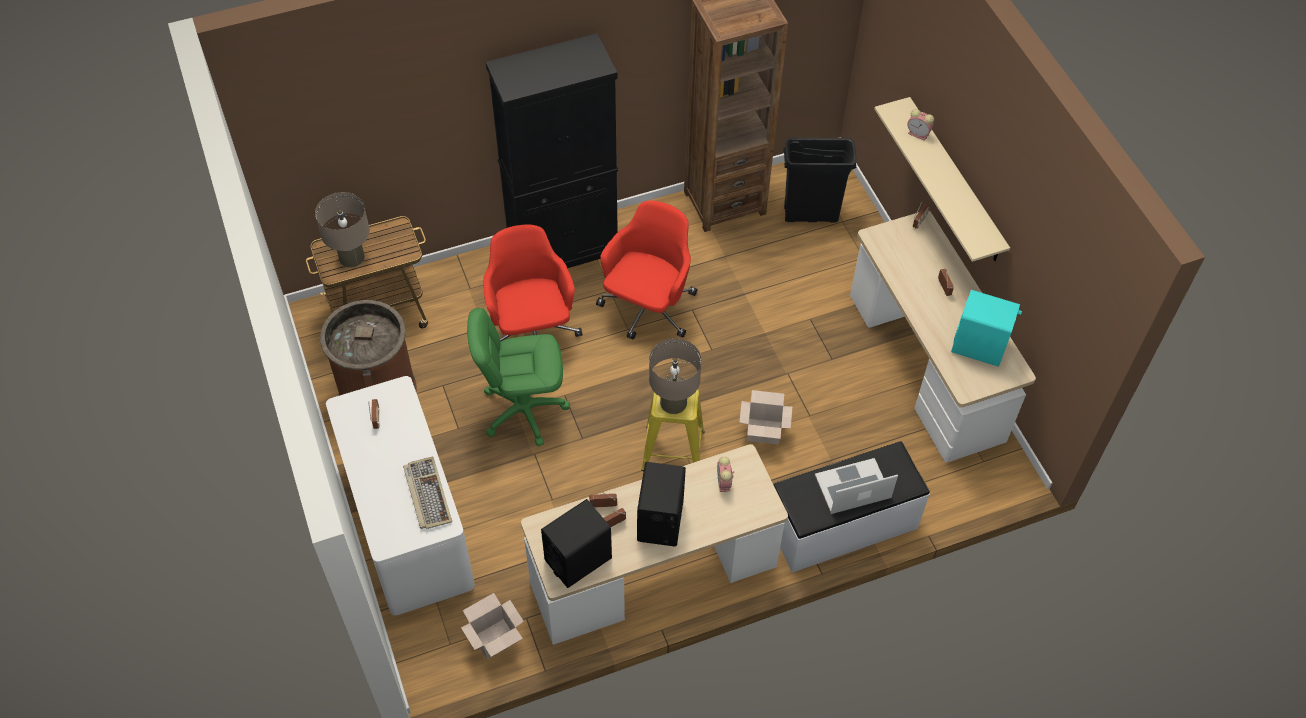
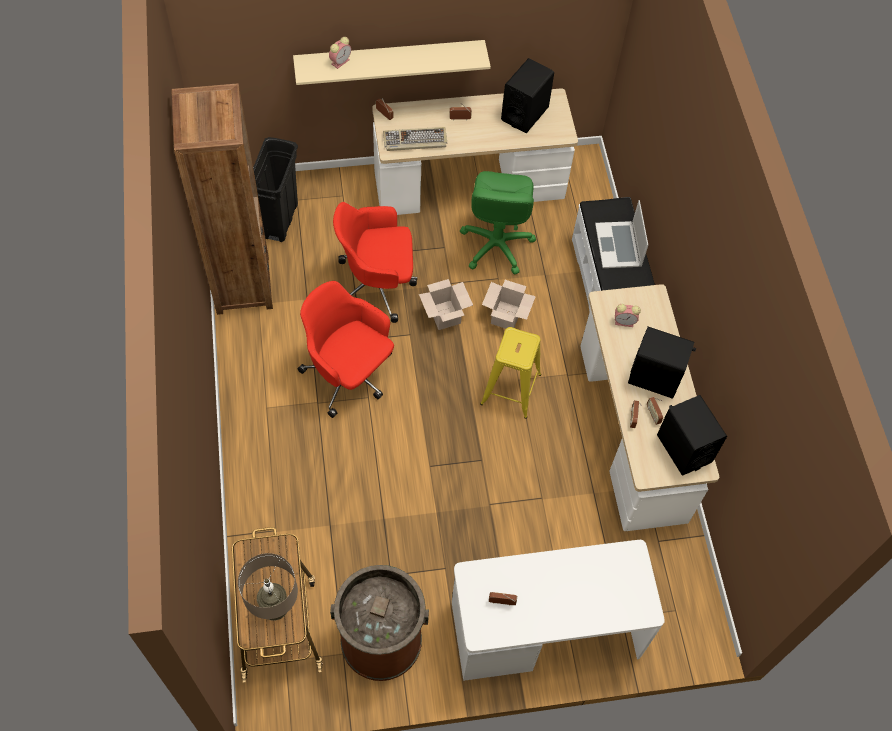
camera: 80 degrees left, 5 degrees up
keyboard [403,456,452,529] -> keyboard moved to [383,127,447,151]
cardboard box [461,593,524,659] -> cardboard box moved to [419,279,473,330]
green office chair [467,308,570,446] -> green office chair moved to [460,171,536,274]
red office chair [483,224,582,341] -> red office chair moved to [333,202,417,323]
black cabinet [486,33,618,268] -> none
beige table lamp [649,338,702,414] -> none
turquoise speaker [951,290,1022,367] -> black speaker [501,58,554,133]

